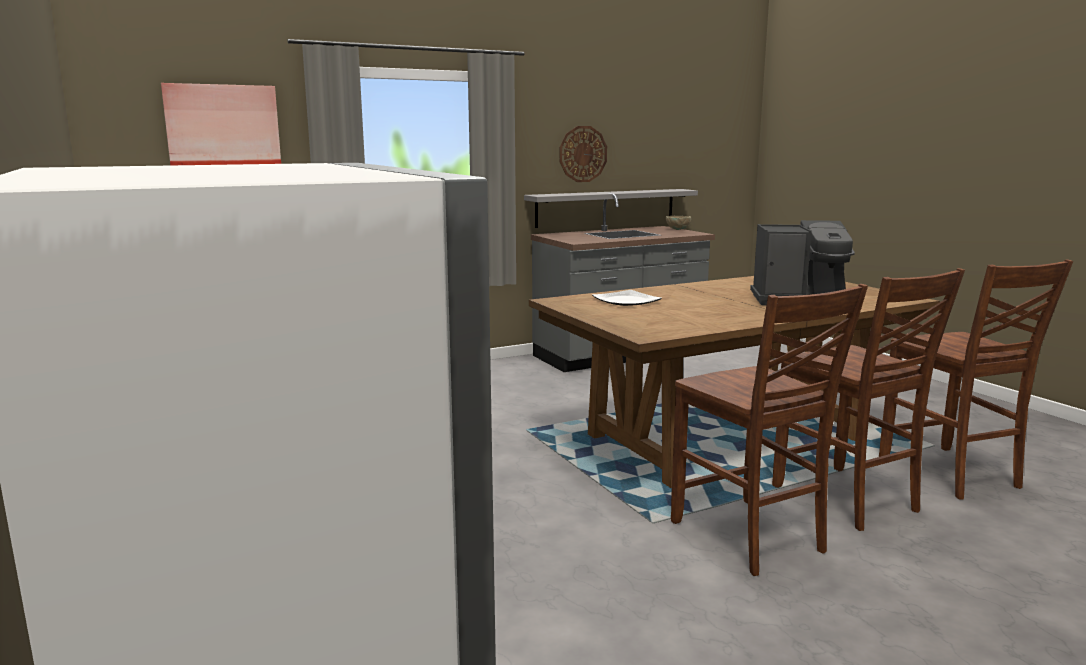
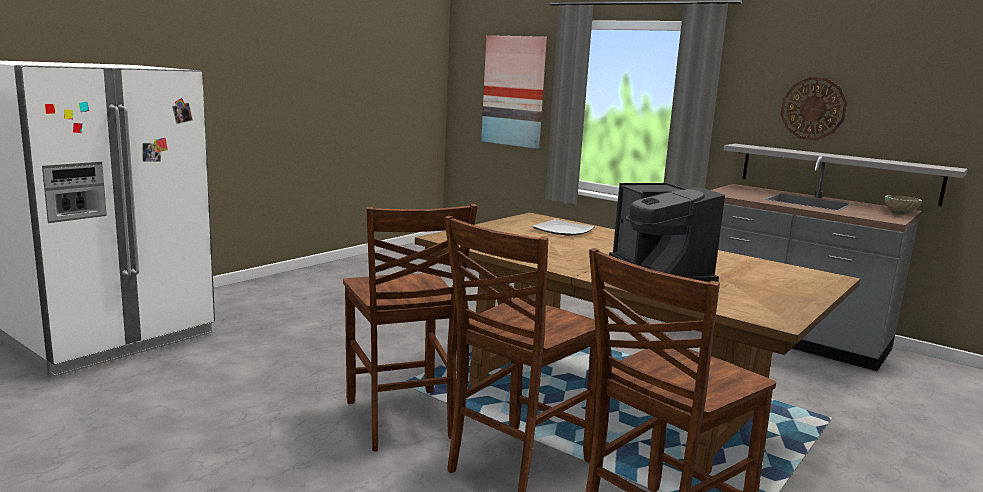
camera: 65 degrees right, 0 degrees up
brown chair [671,284,868,576] -> brown chair turned 60 degrees counterclockwise [343,204,478,451]

